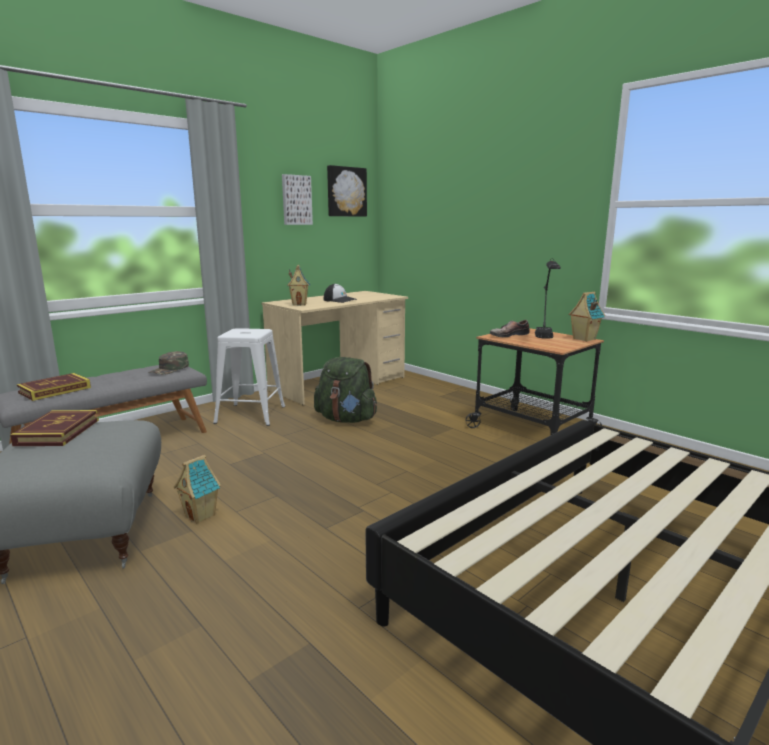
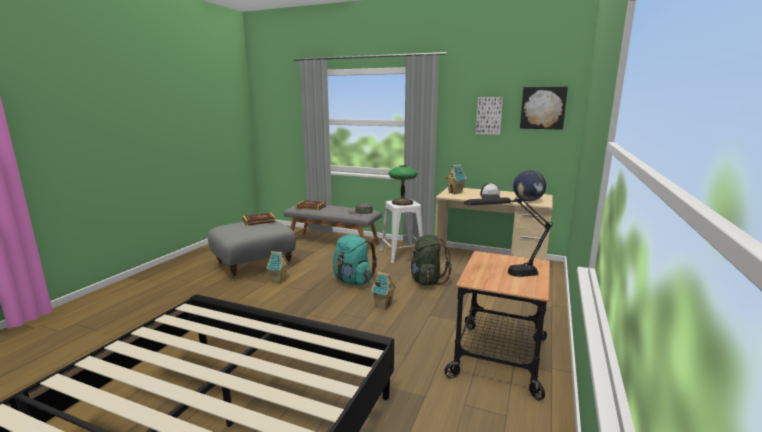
camera: 65 degrees right, 0 degrees up
shoe [490,320,530,337] -> none
toy house [568,291,605,342] -> toy house moved to [371,272,396,309]
none -> turquoise backpack [333,235,377,285]
none -> table lamp [389,165,418,206]
none -> globe [513,170,546,201]

